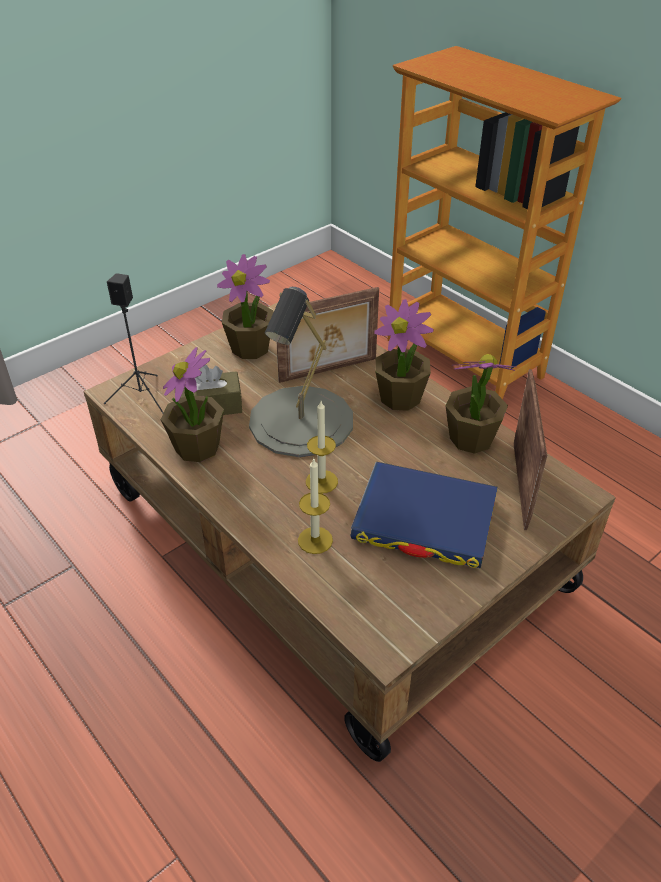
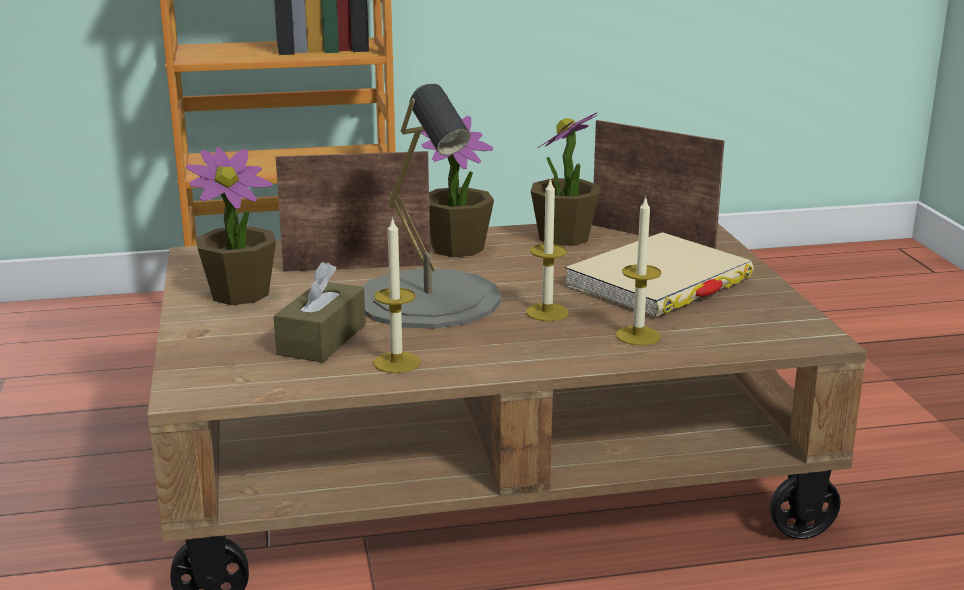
camera: 60 degrees left, 20 degrees down
black speaker [104,273,163,414] -> none
potted plant [161,347,224,462] -> candle [373,217,421,373]
picture frame [276,287,379,383] -> picture frame turned 105 degrees counterclockwise [276,151,430,272]
blue book [351,462,498,568] -> beige book [565,232,754,317]

